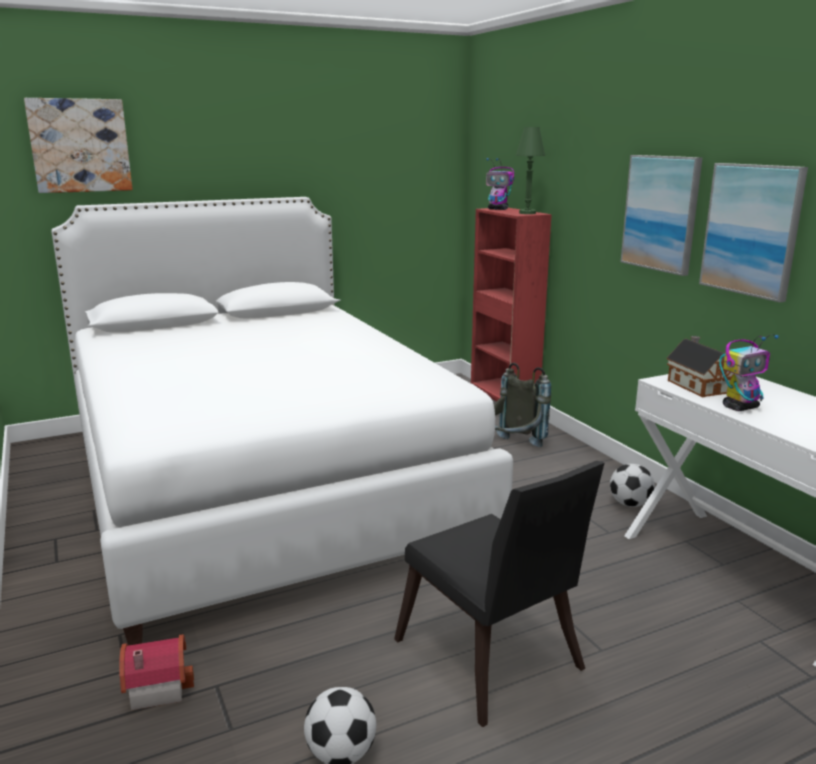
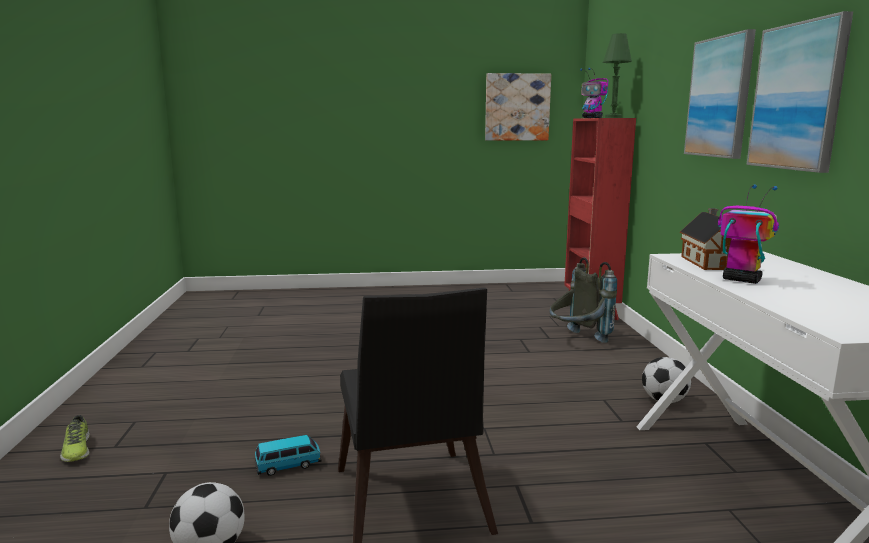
camera: 20 degrees right, 5 degrees down
picture [24,98,133,193] -> picture moved to [485,73,551,141]
white bed [51,197,513,645] -> none
toy house [119,634,194,711] -> none
toy robot [719,334,779,411] -> toy robot turned 135 degrees counterclockwise [718,184,779,284]
none -> shoe [60,415,90,462]
none -> toy car [255,435,321,476]

